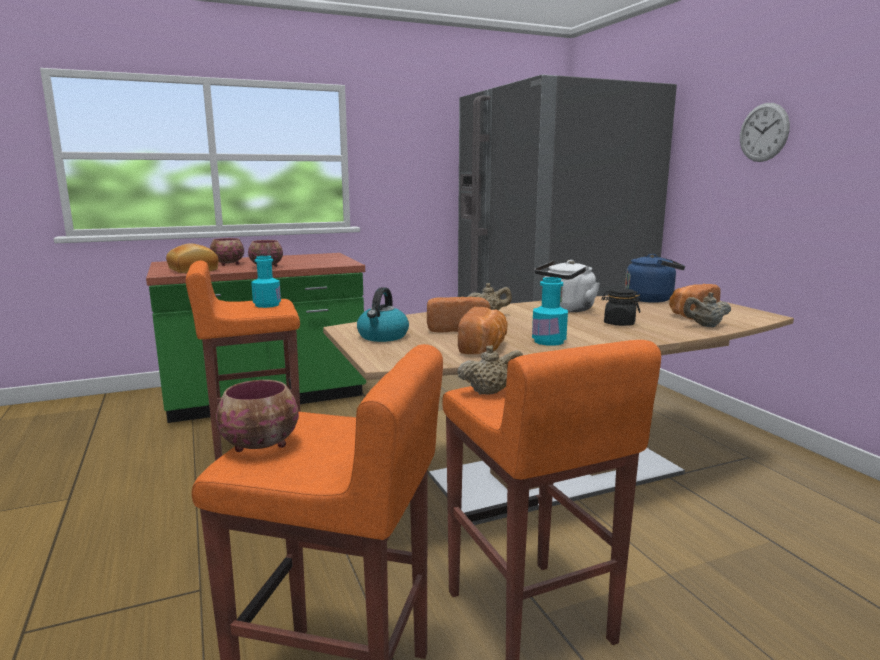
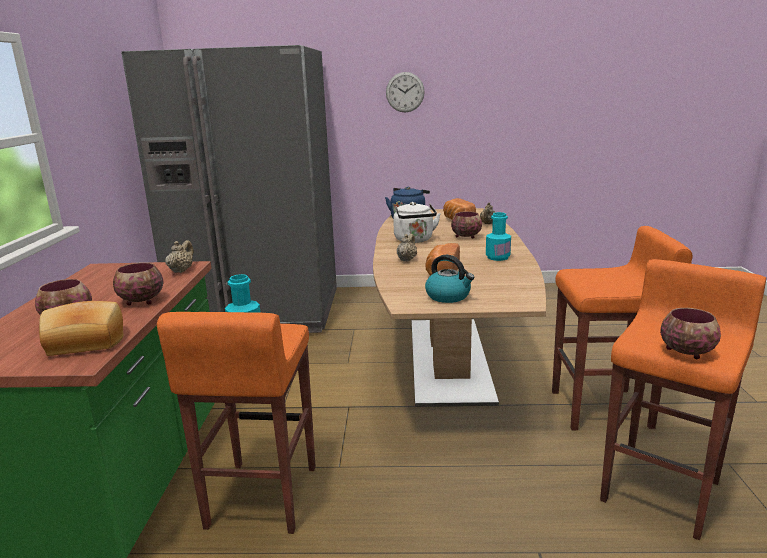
camera: 65 degrees left, 5 degrees up
beige teapot [457,345,523,395] -> beige teapot moved to [165,240,194,273]
bread [458,307,508,354] -> none
black jar [601,288,640,326] -> bowl [451,211,482,239]

